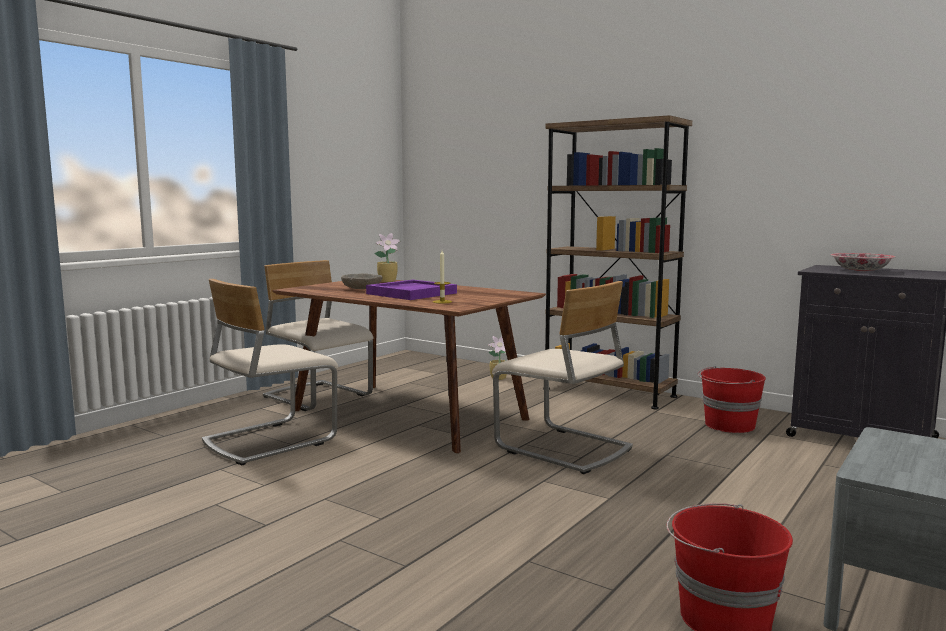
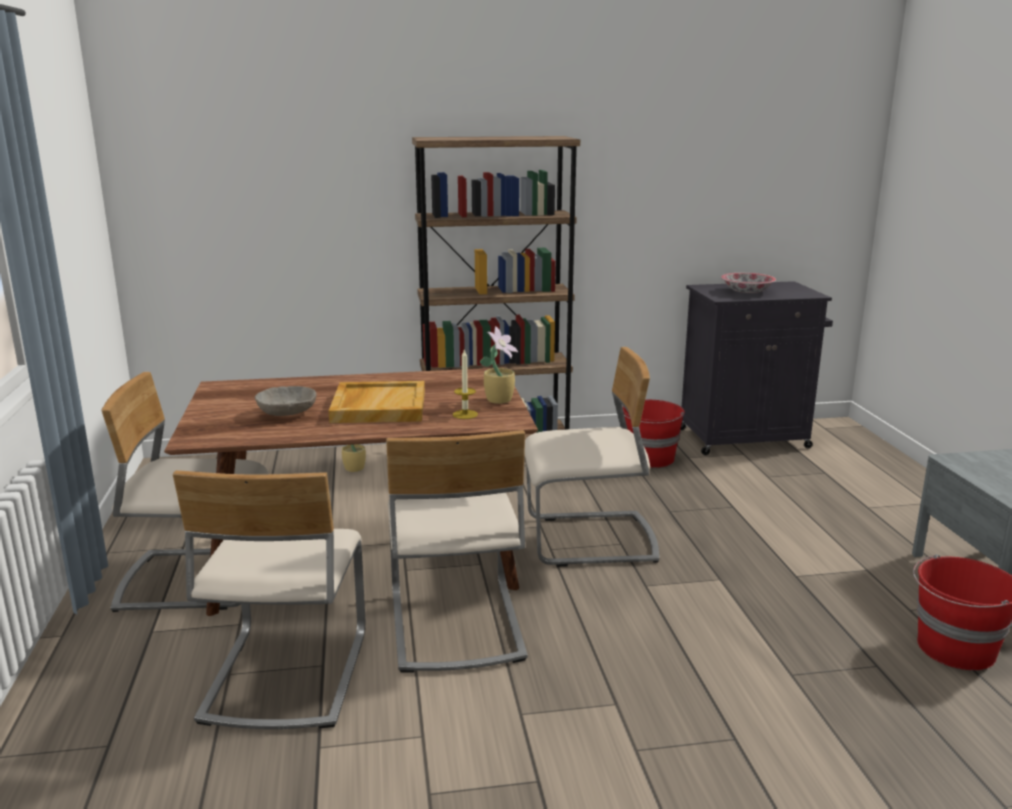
camera: 45 degrees left, 10 degrees up
purple tray [366,280,457,300] -> beige tray [329,381,425,423]
potted plant [374,233,401,282] -> potted plant moved to [480,326,518,404]
none -> beige chair [386,430,528,673]

